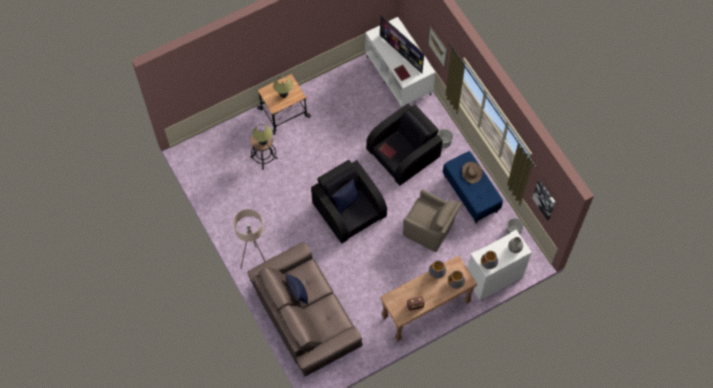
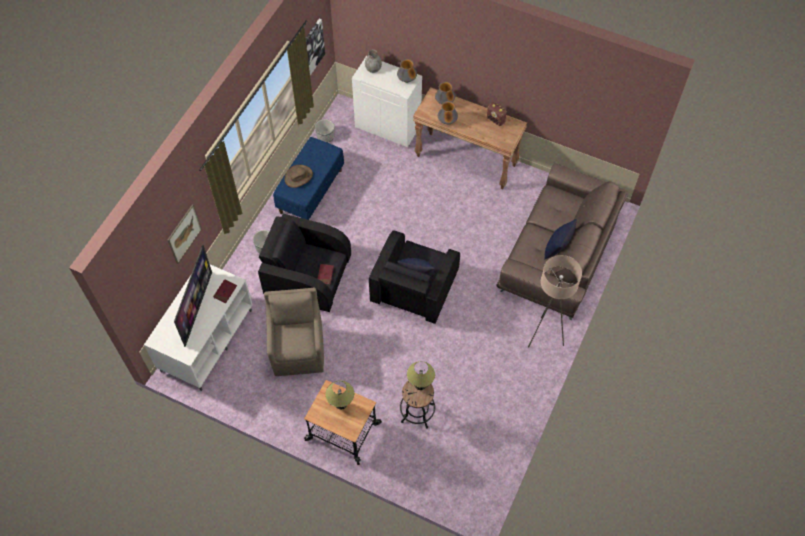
camera: 125 degrees left, 5 degrees down
brown armchair [403,190,462,252] -> brown armchair moved to [264,288,324,376]

